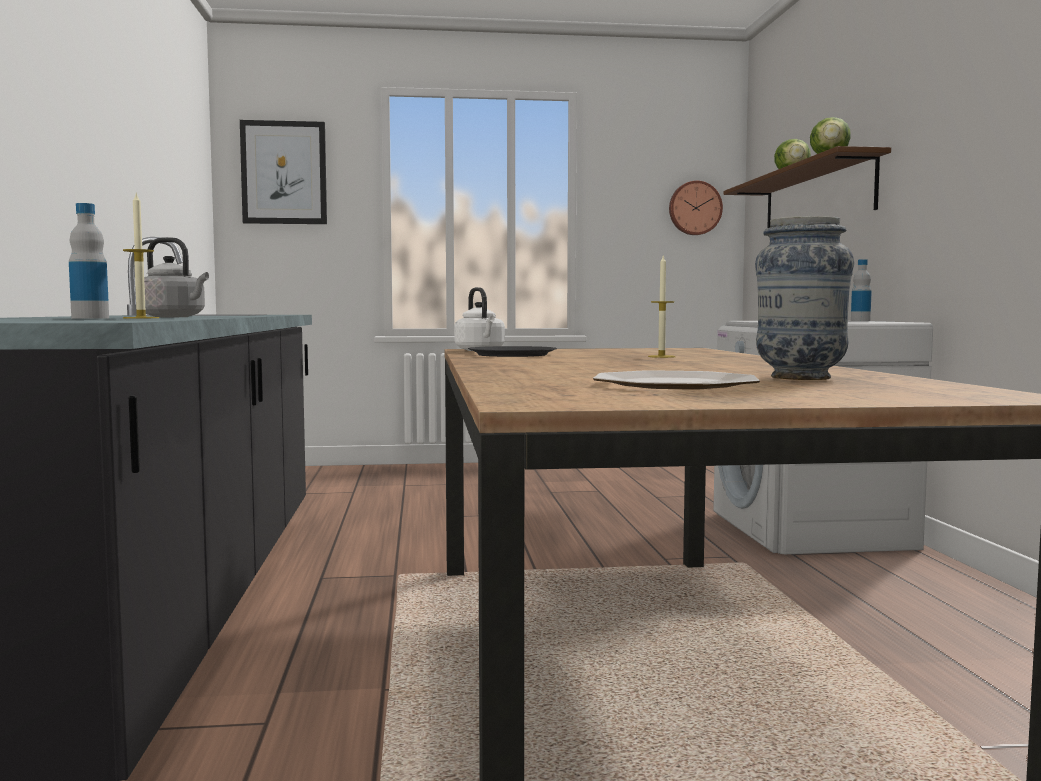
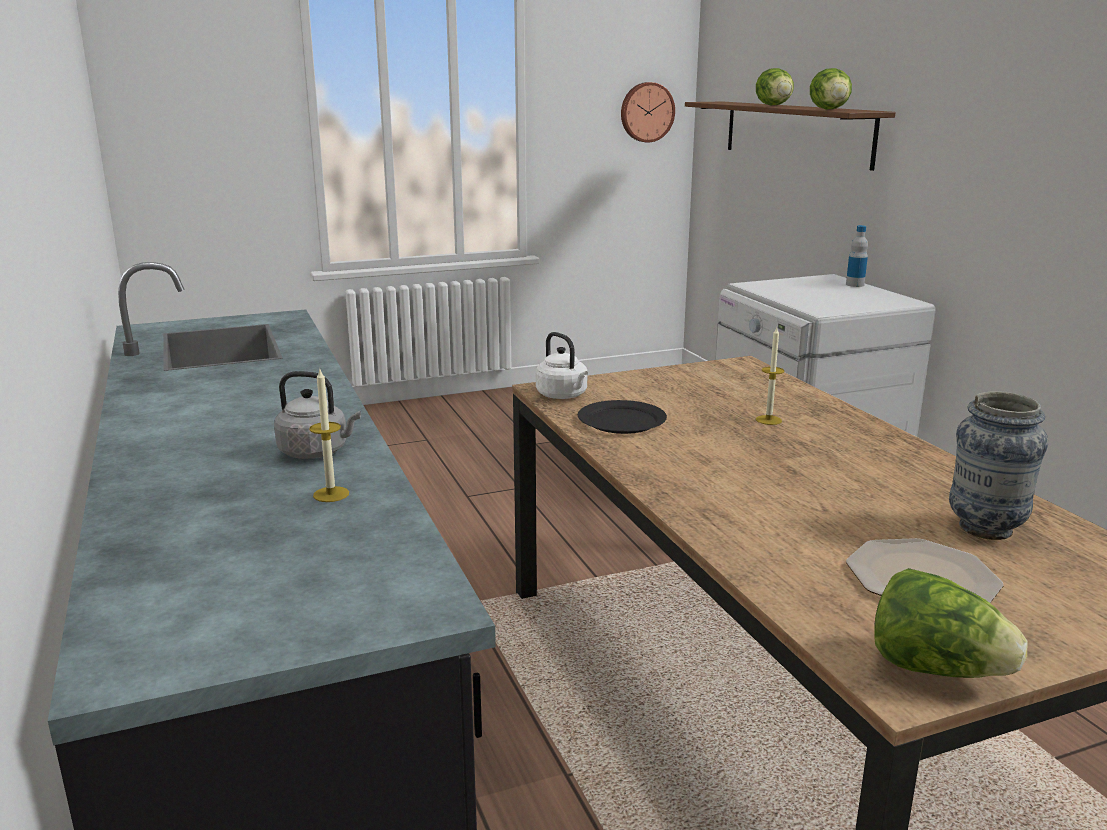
camera: 15 degrees left, 15 degrees up
bottle [69,203,109,319] -> none
picture [240,120,327,224] -> none
none -> lettuce [874,568,1028,678]

